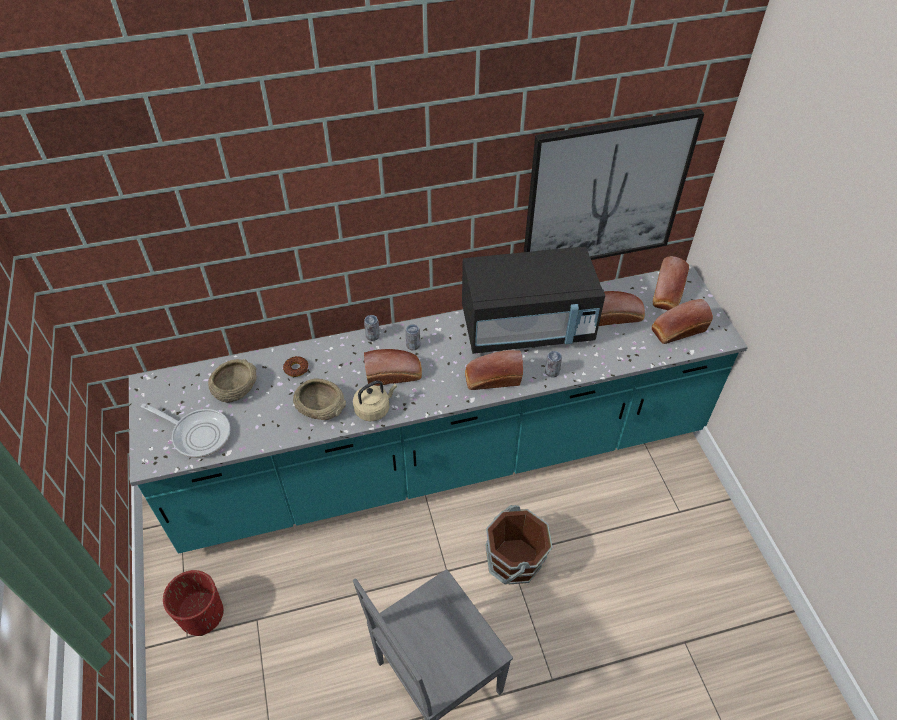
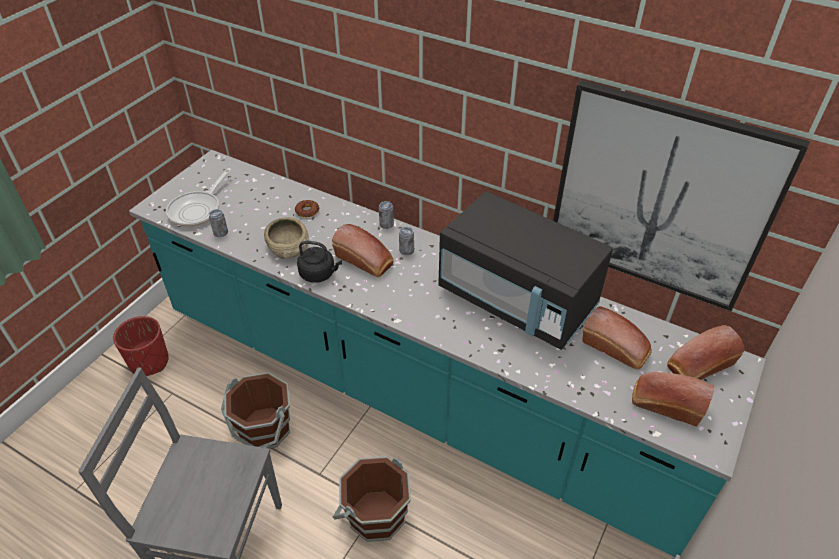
camera: 45 degrees right, 5 degrees down
frying pan [141,403,230,458] -> frying pan turned 45 degrees clockwise [166,168,232,227]
beige bowl [208,359,256,402] -> none
beige kettle [353,380,397,422] -> black kettle [297,241,342,283]
bread [465,350,523,390] -> none
can [545,351,562,377] -> can moved to [209,209,228,237]
none -> brown bucket [221,372,290,448]

